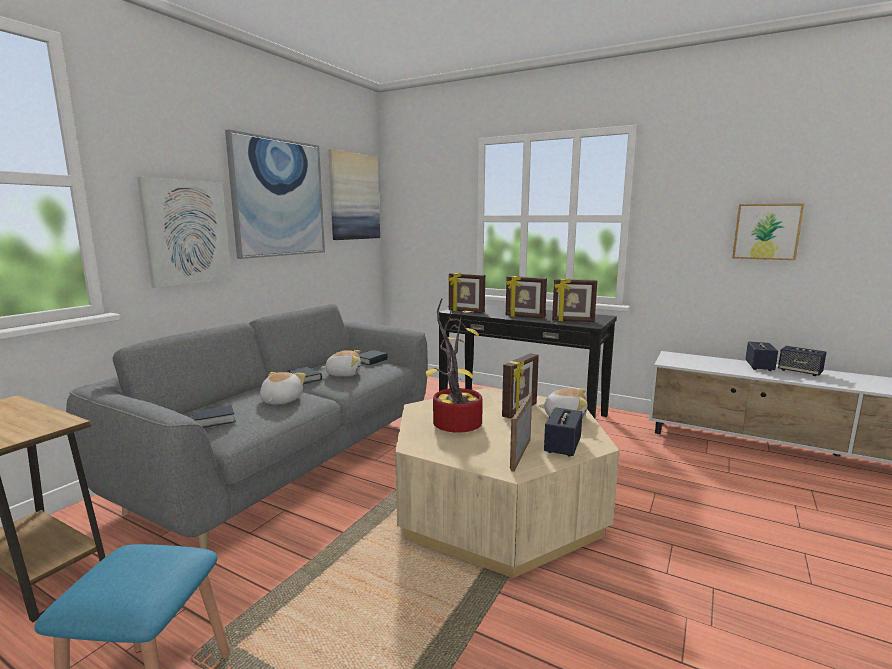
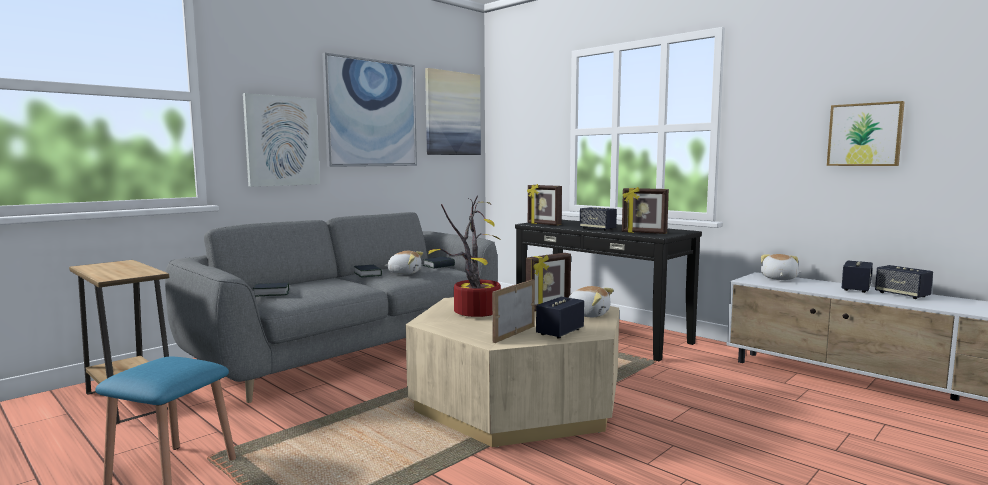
camera: 15 degrees right, 5 degrees down
plush toy [260,372,306,405] -> plush toy moved to [761,254,799,280]
picture frame [506,276,547,319] -> speaker [580,207,617,231]

